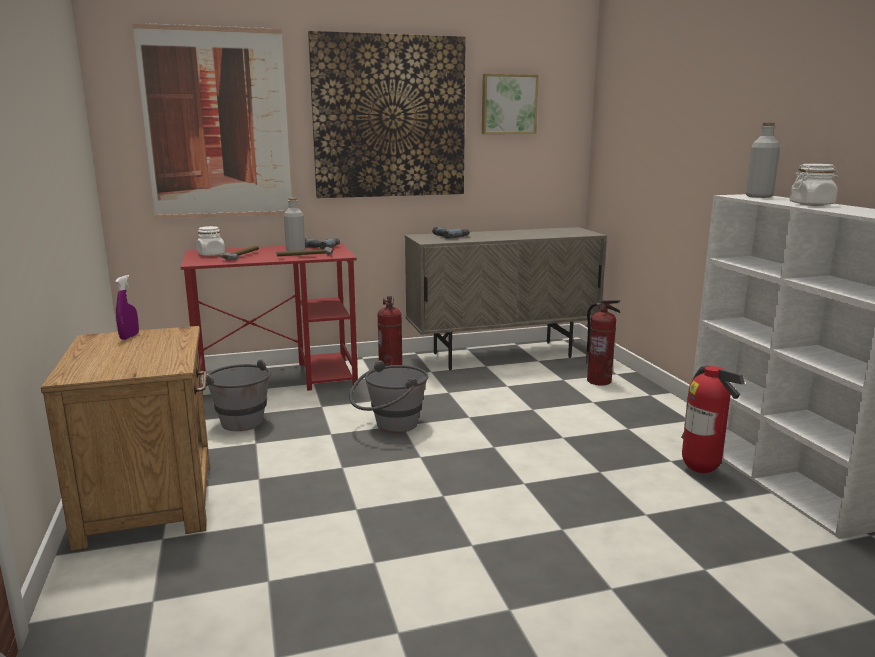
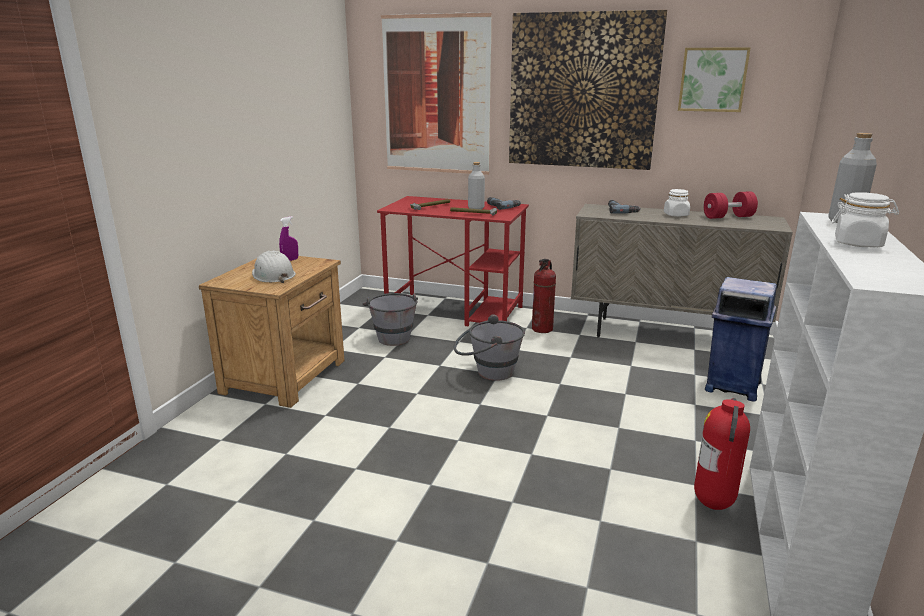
camera: 35 degrees right, 5 degrees up
white jar [196,226,225,256] -> white jar moved to [664,189,690,217]
fire extinguisher [586,300,620,386] -> blue trash can [705,277,777,402]
none -> white hard hat [252,251,296,283]
none -> red dumbbell [704,191,758,219]

